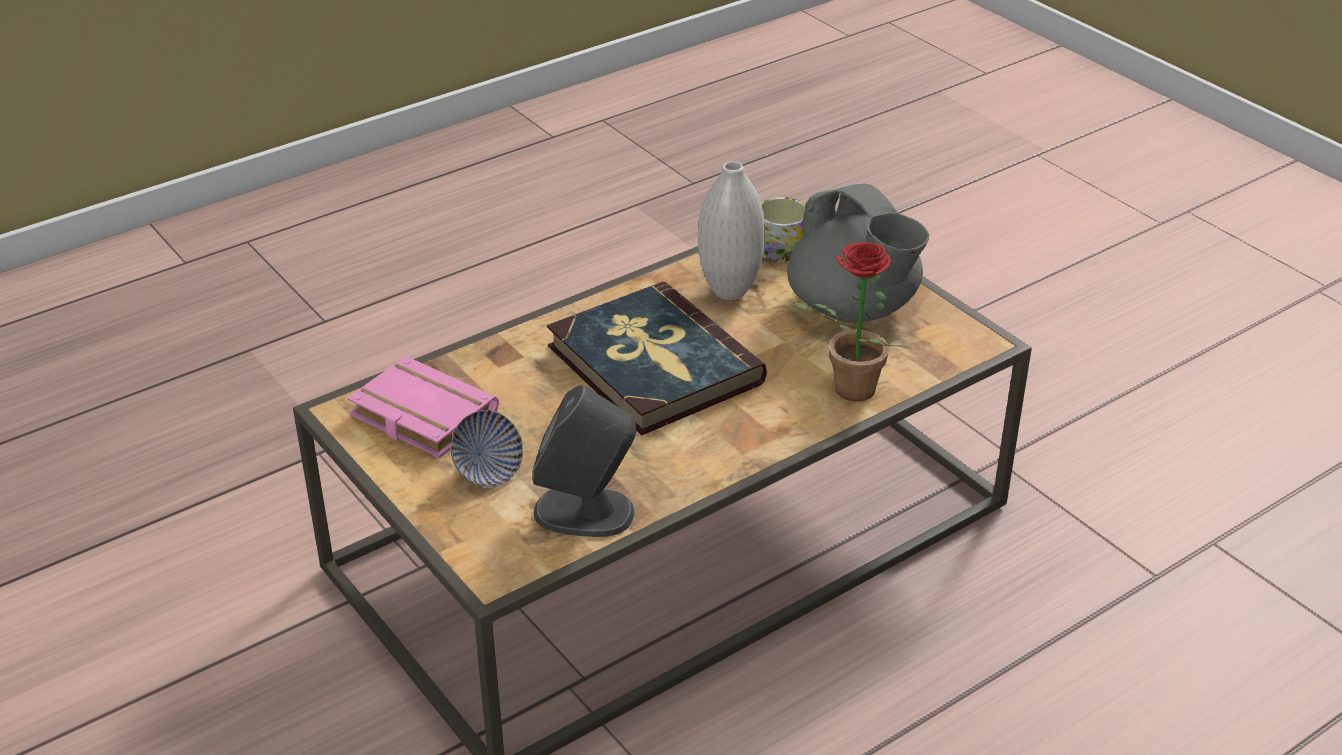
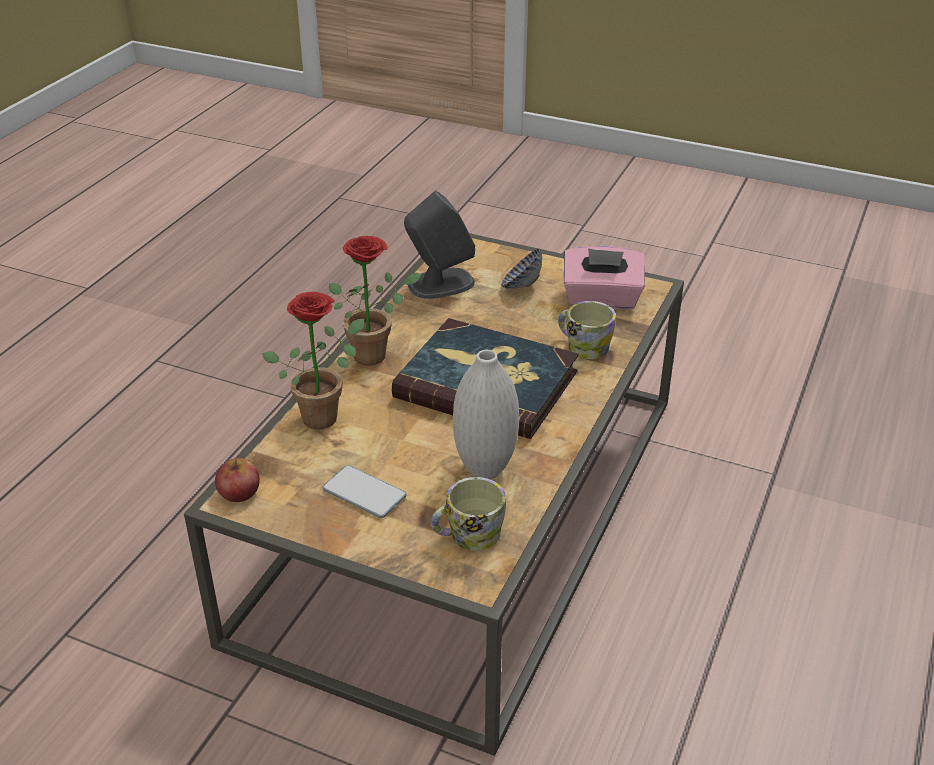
camera: 150 degrees right, 0 degrees up
pink book [347,356,499,458] -> pink tissue box [564,246,645,309]
grey teapot [787,184,929,323] -> phone [323,465,406,518]
none -> apple [215,458,260,502]
none -> potted plant [329,236,421,366]
none -> mug [558,301,616,359]

